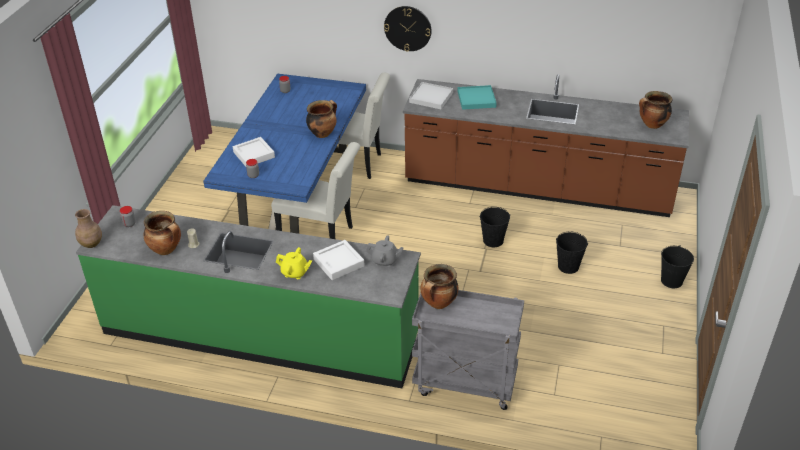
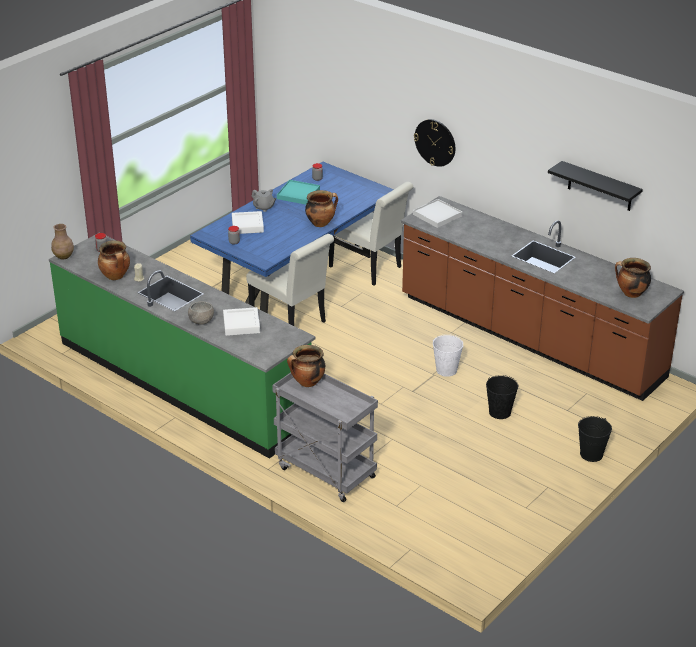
camera: 25 degrees right, 5 degrees down
yellow teapot [276,247,312,279] -> grey bowl [188,301,214,325]
grey teapot [366,235,404,267] -> grey teapot moved to [252,189,276,212]
turquoise tray [458,85,497,110] -> turquoise tray moved to [277,180,320,205]
black bucket [480,207,510,247] -> white bucket [433,334,463,377]
none -> black shelf [548,161,643,211]

